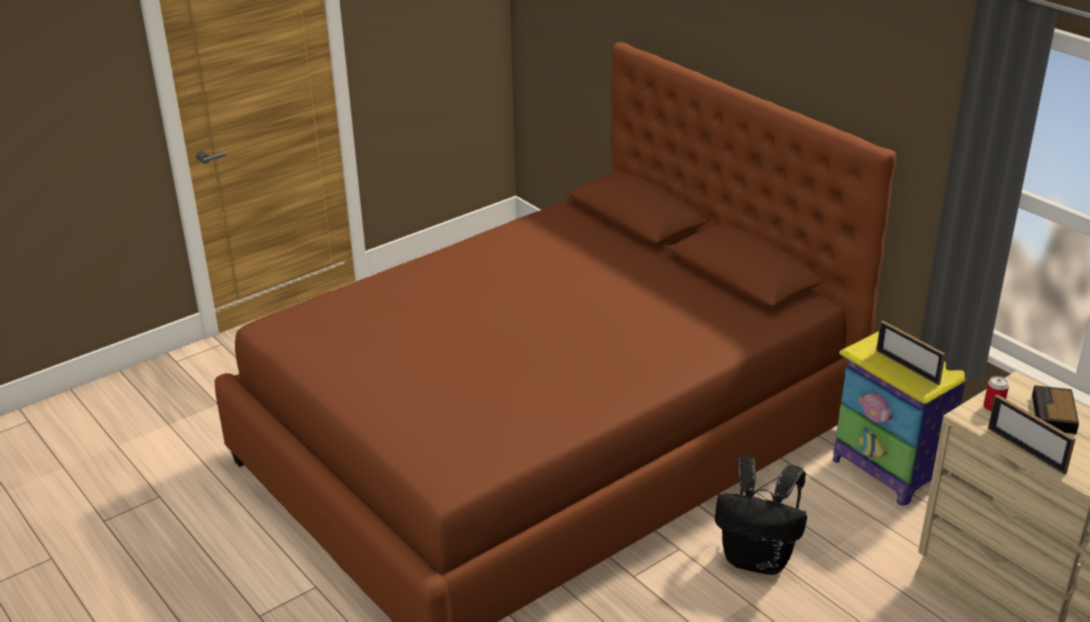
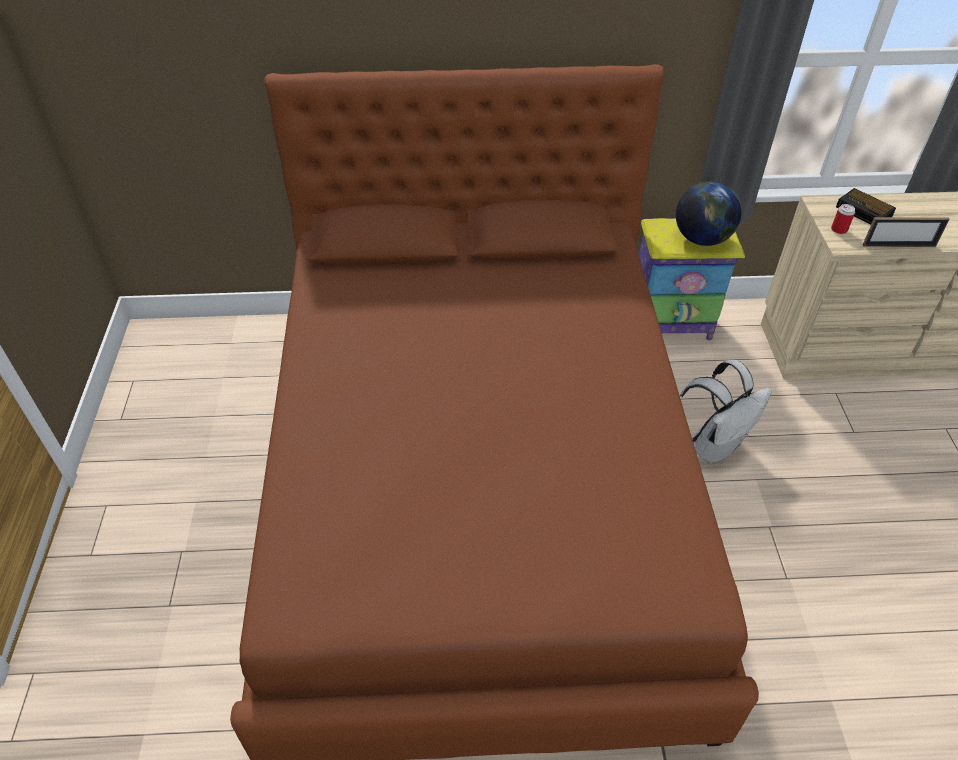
camera: 55 degrees left, 15 degrees up
black backpack [715,456,807,575] -> white backpack [680,360,772,464]
picture frame [876,320,945,385] -> globe [676,181,742,246]

